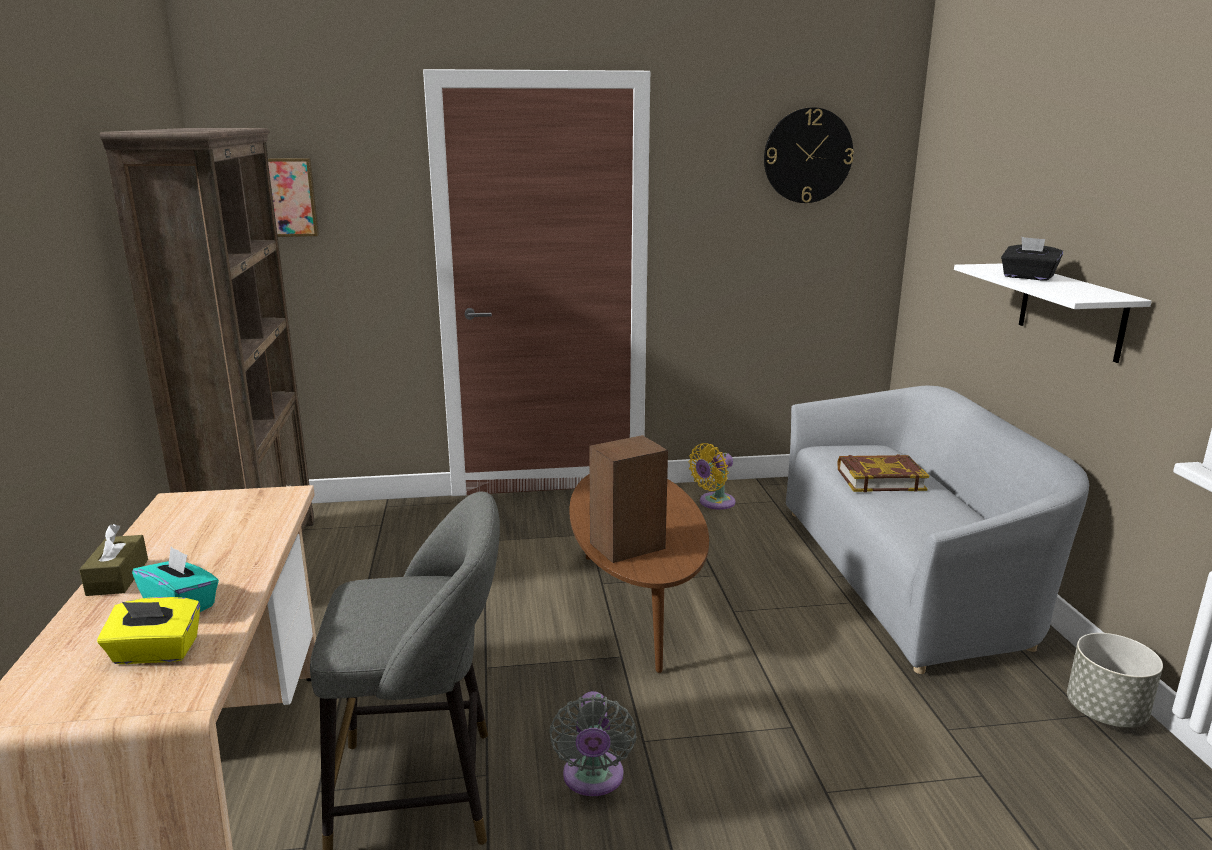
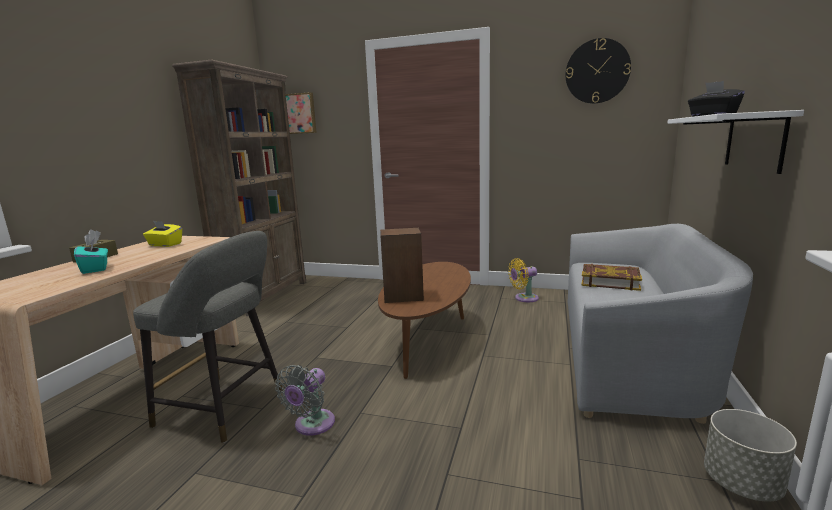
camera: 25 degrees right, 5 degrees down
yellow tissue box [97,597,200,664] -> yellow tissue box moved to [143,221,182,247]

